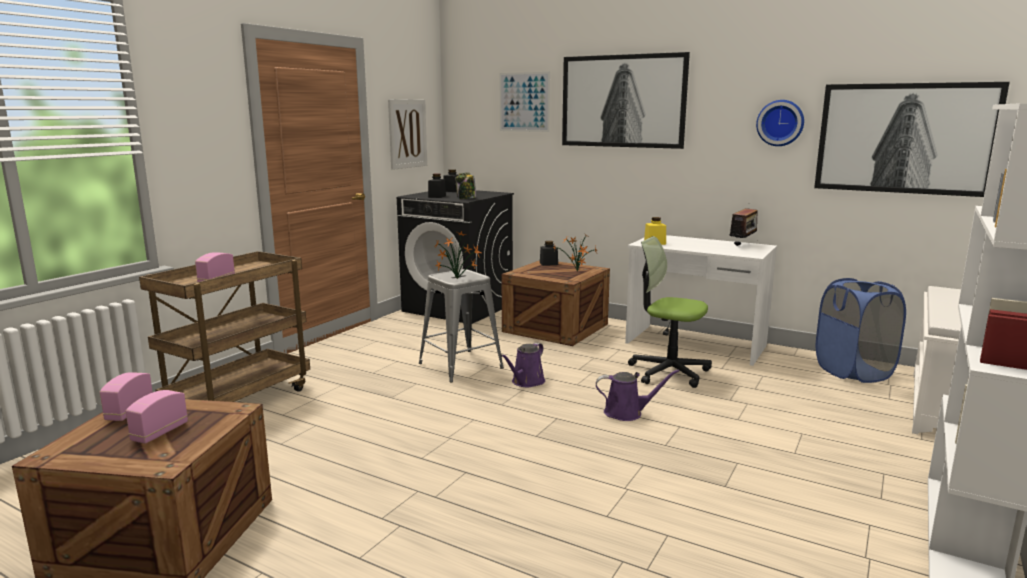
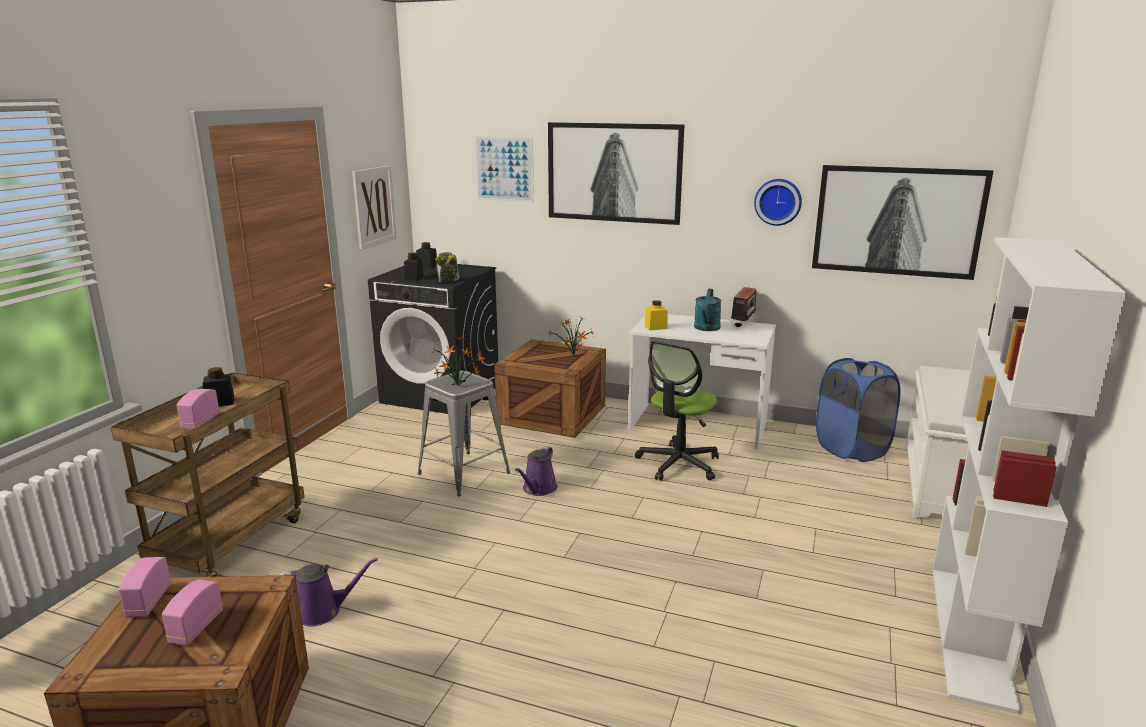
camera: 10 degrees left, 5 degrees up
black jar [540,241,558,266] -> black jar moved to [203,367,235,406]
purple watering can [596,369,679,421] -> purple watering can moved to [279,558,378,627]
office chair [628,236,712,388] -> office chair turned 75 degrees counterclockwise [635,341,719,481]
none -> turquoise watering can [694,289,722,331]

